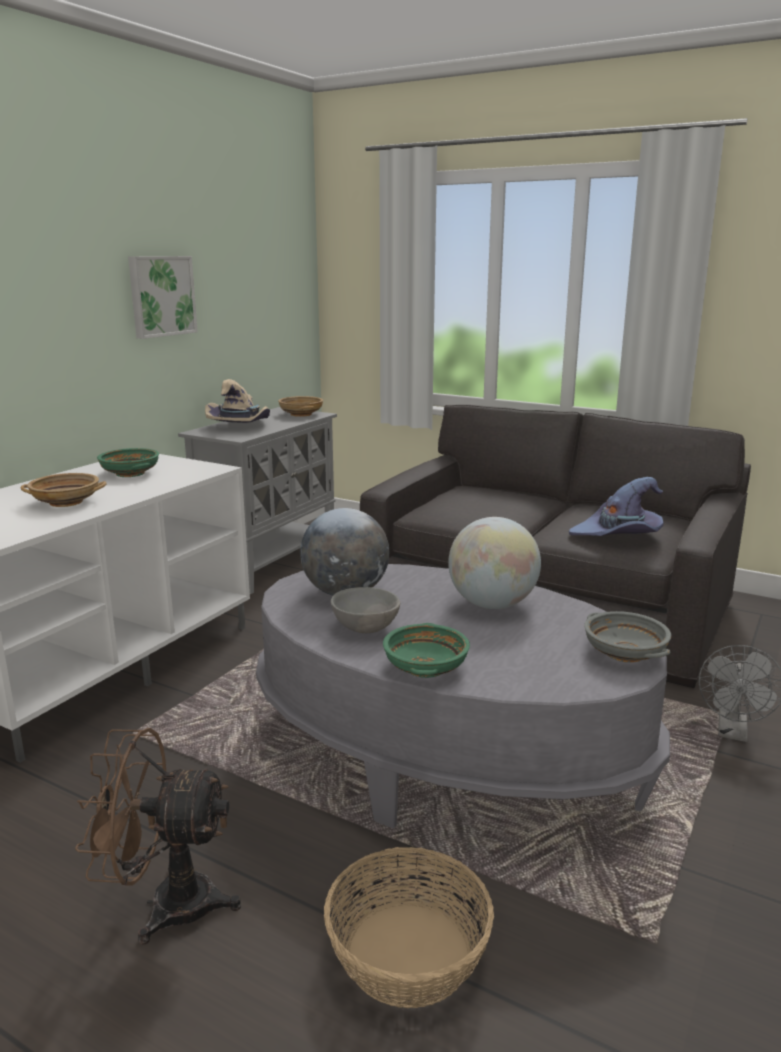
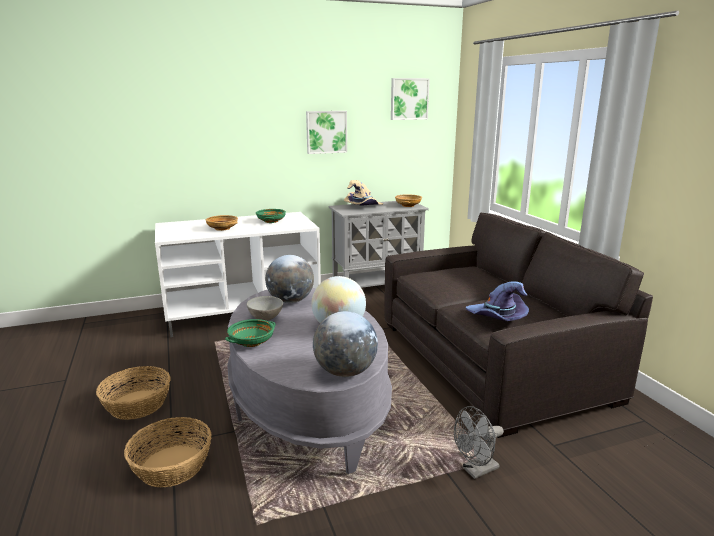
camera: 40 degrees right, 0 degrees up
brown fan [75,728,241,945] -> basket [96,366,171,420]
grey bowl [584,611,672,663] -> globe [313,311,378,377]
none -> picture [391,78,430,120]

